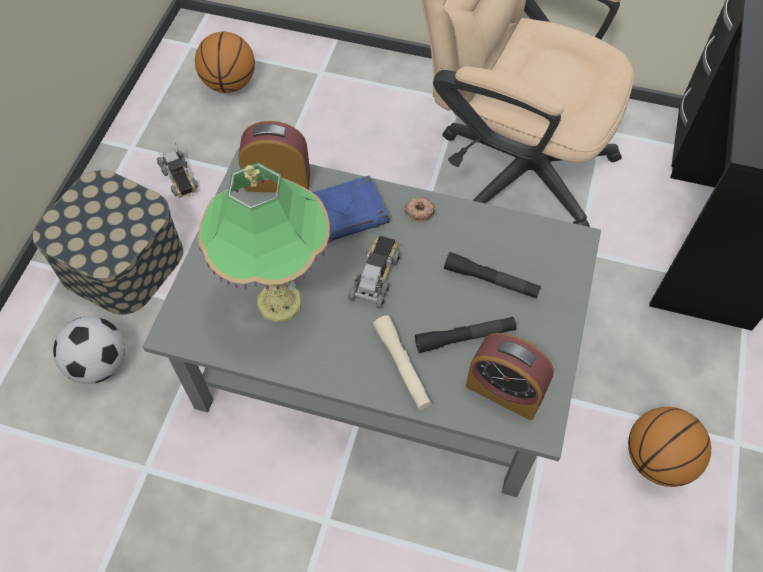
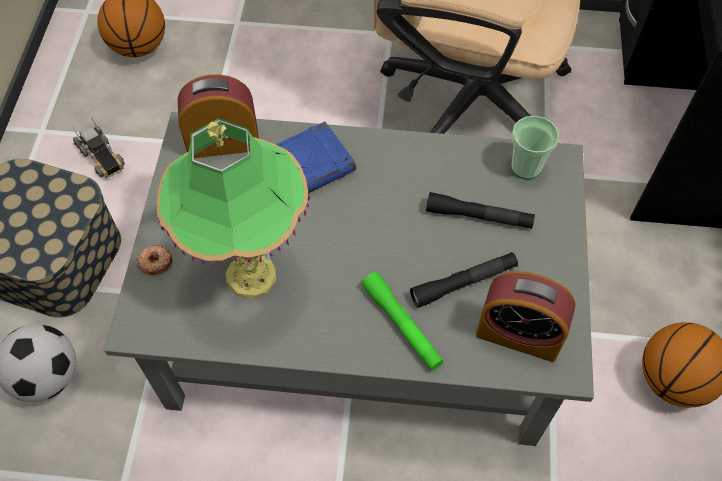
camera: 10 degrees left, 0 degrees up
toy truck [349,235,400,309] -> none
beige flashlight [373,315,431,410] -> green flashlight [362,272,444,371]
donut [404,197,435,222] -> donut moved to [136,245,173,276]
none -> cup [511,116,559,179]

